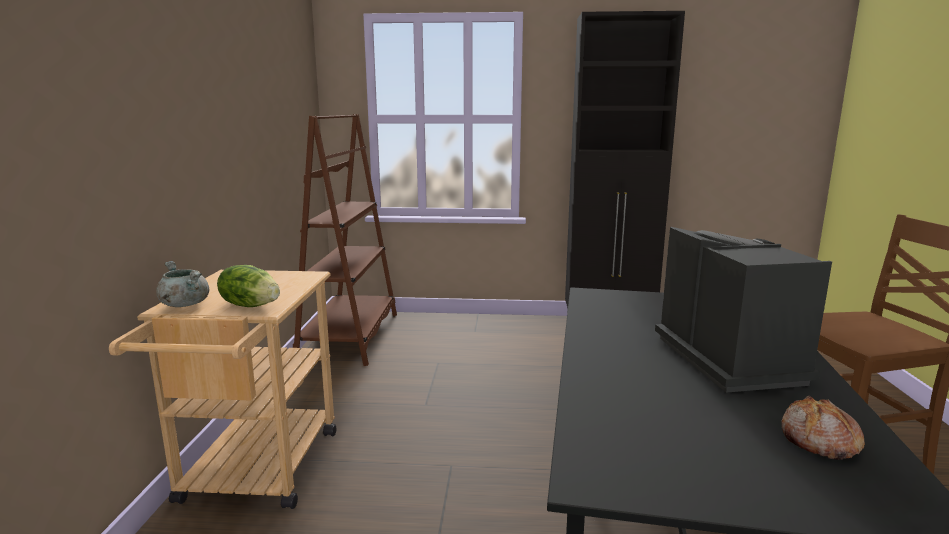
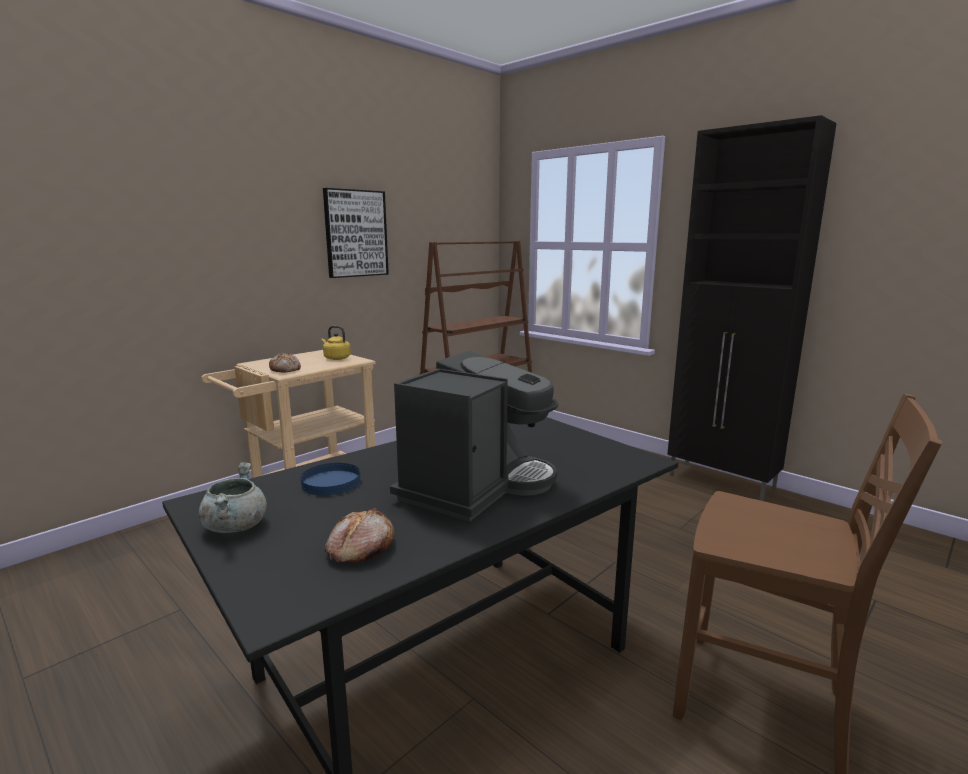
camera: 40 degrees right, 0 degrees up
grey cooking pot [156,261,209,307] -> grey cooking pot moved to [199,462,267,533]
lettuce [217,265,280,307] -> bread [269,353,301,373]
none -> blue plate [301,463,361,495]
none -> yellow kettle [321,326,351,360]
none -> picture [323,188,389,278]

